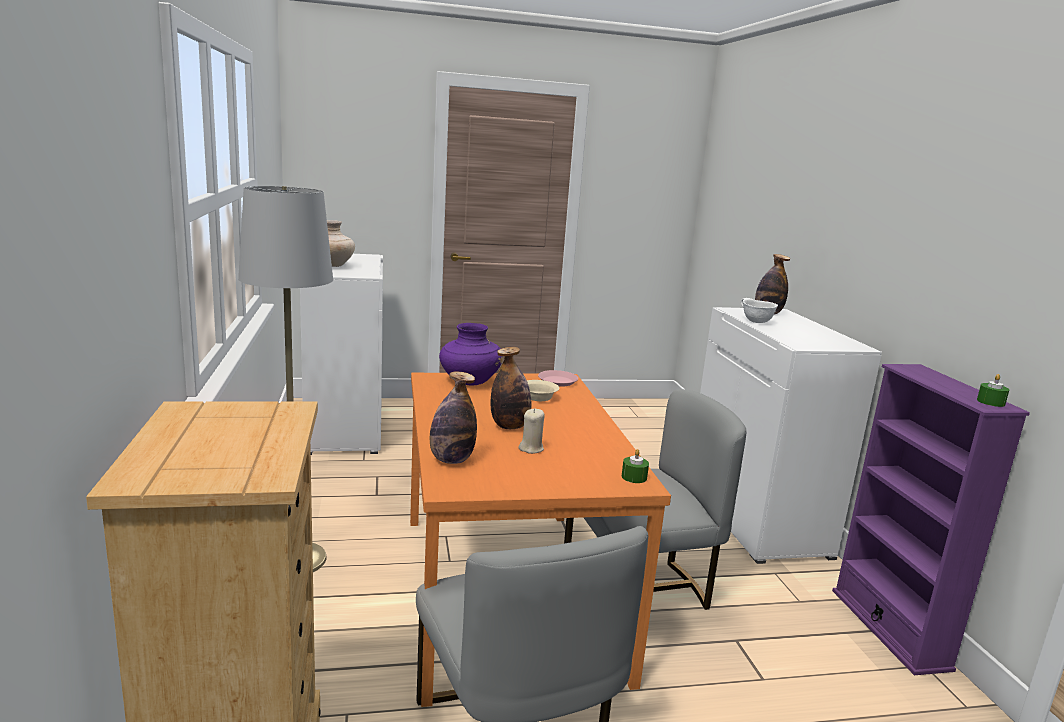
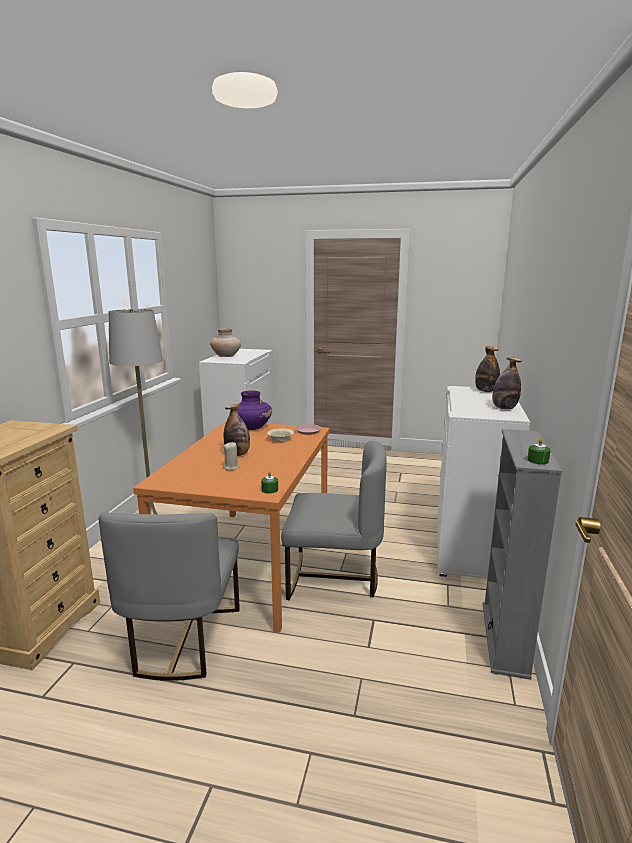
camera: 25 degrees right, 0 degrees up
bottle [430,371,477,464] -> bottle moved to [492,357,522,409]
white bowl [741,298,778,323] -> none
purple bookcase [832,364,1030,675] -> grey bookcase [483,429,562,680]

